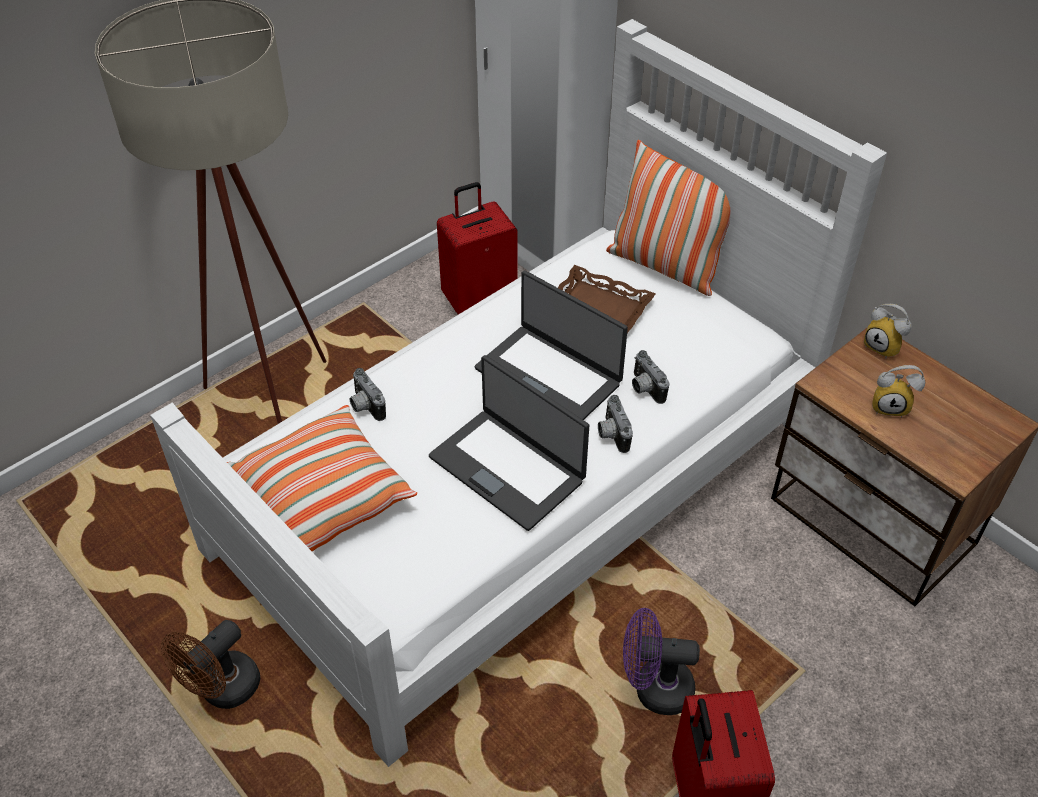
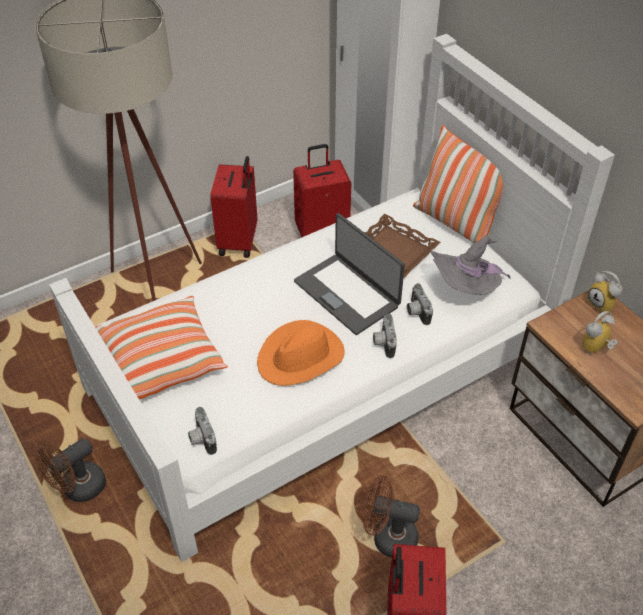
camera: 10 degrees right, 0 degrees up
camera [349,368,386,421] -> camera moved to [188,407,217,455]
laptop [429,355,589,531] -> orange hat [257,320,345,386]
purple fan [623,608,700,715] -> brown fan [362,475,420,558]
alarm clock [872,365,925,418] -> alarm clock turned 120 degrees clockwise [582,311,618,356]
none -> red suitcase [210,156,257,258]
none -> grey hat [430,236,511,295]

